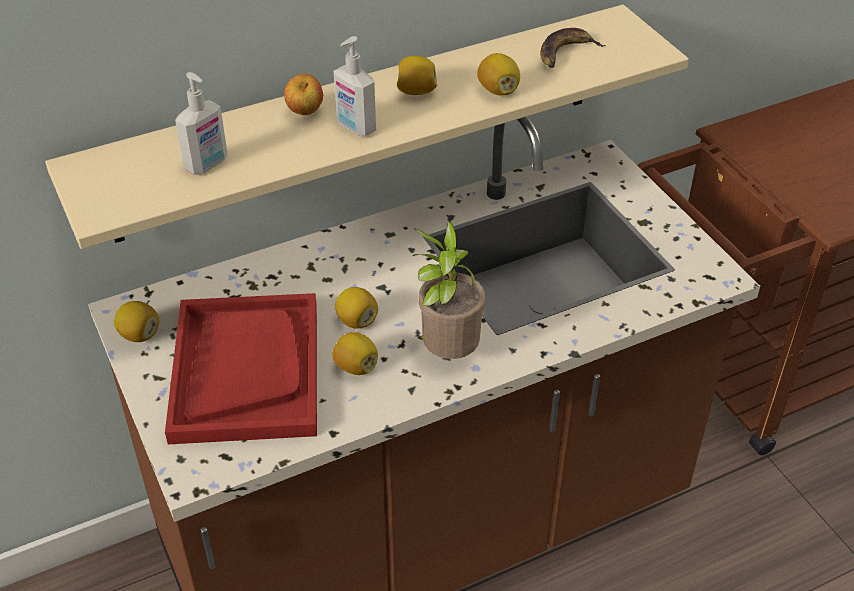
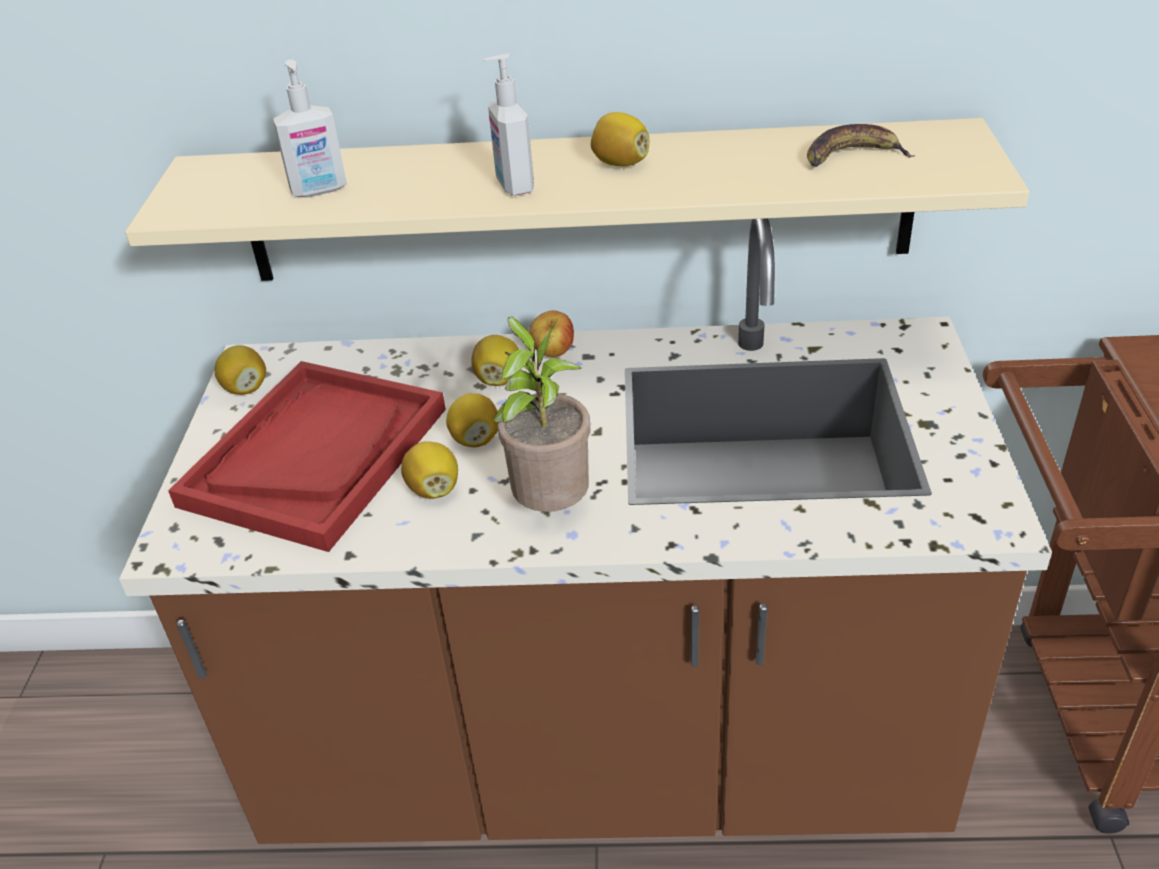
camera: 30 degrees right, 5 degrees down
apple [284,74,323,115] -> apple moved to [529,311,574,357]
lemon [477,53,520,95] -> lemon moved to [471,335,519,386]

